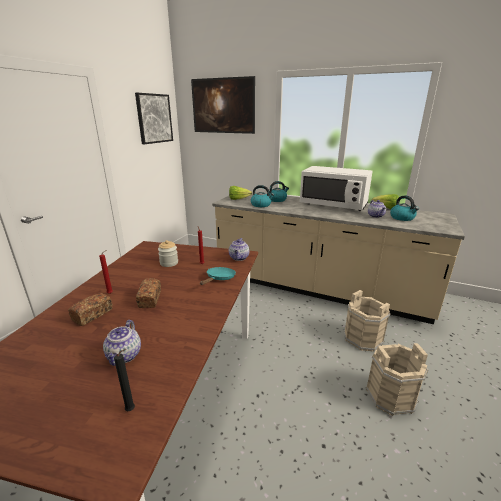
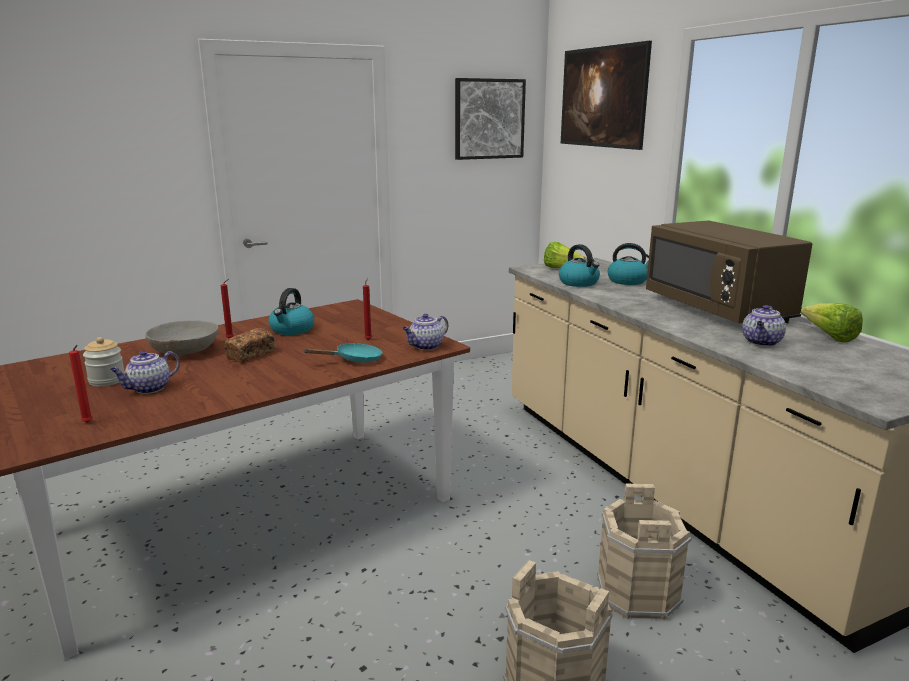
camera: 40 degrees right, 5 degrees down
bread [68,293,112,326] -> grey bowl [145,320,219,355]
black candle [114,349,135,411] -> red candle [69,345,93,423]
jar [158,240,178,267] -> jar moved to [83,337,125,387]
white microwave [300,166,373,211] -> brown microwave [646,220,812,323]
kettle [390,195,419,221] -> kettle moved to [268,288,314,335]

